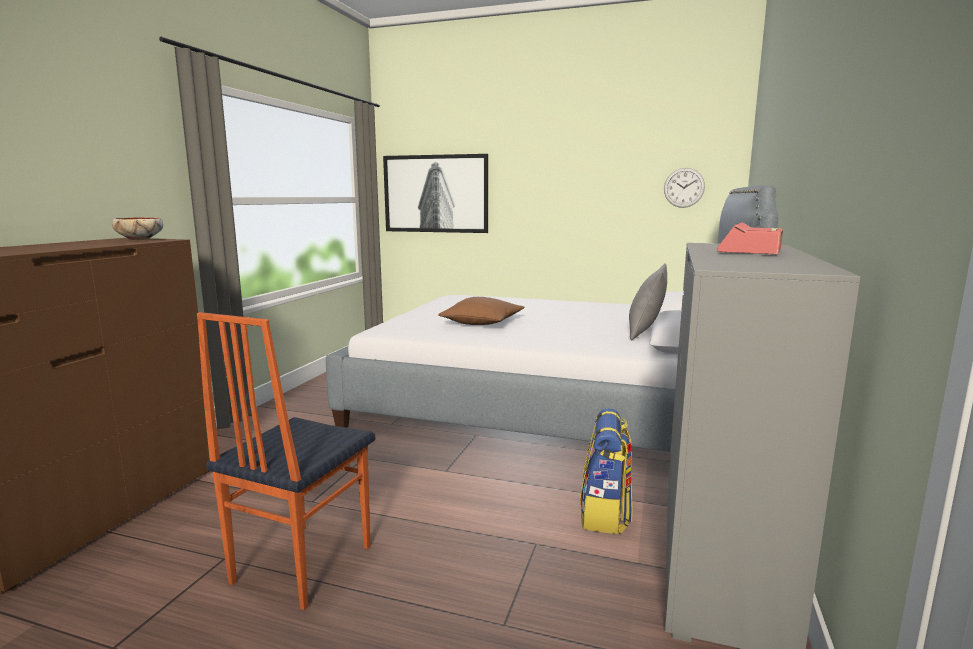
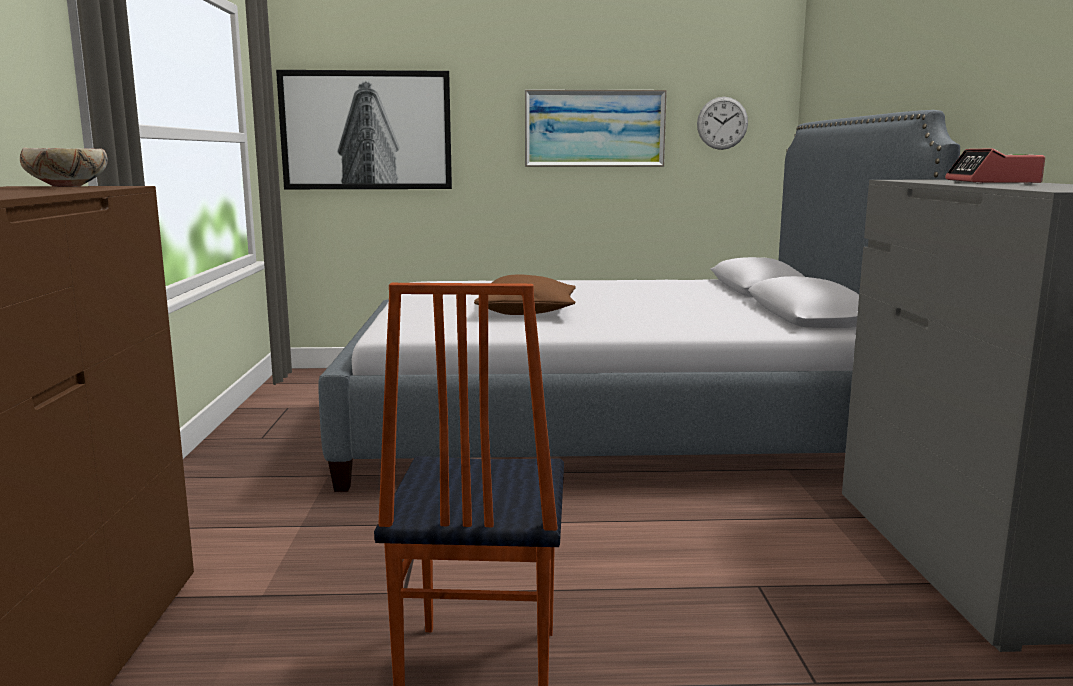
camera: 20 degrees left, 0 degrees up
backpack [580,408,633,534] -> none
grey pillow [629,263,667,341] -> none
none -> picture [525,90,667,167]

